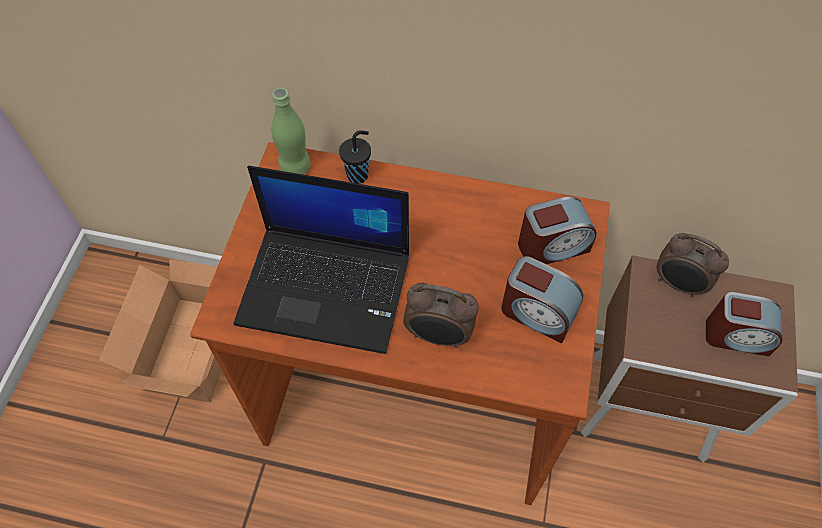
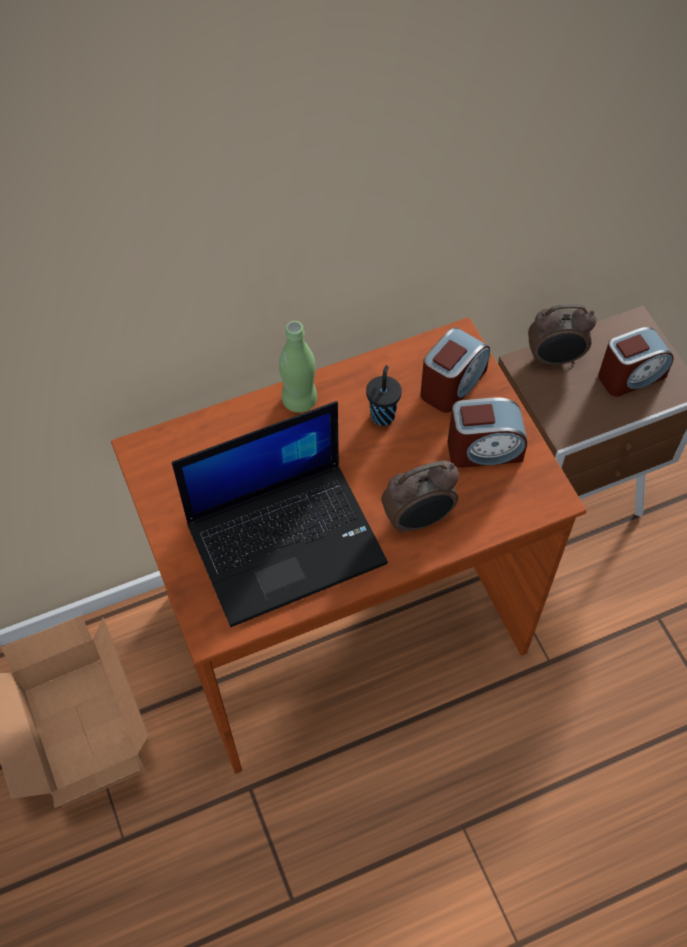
camera: 35 degrees left, 0 degrees up
green bottle [271,88,311,174] -> green bottle moved to [279,321,317,413]
black cup [339,130,371,184] -> black cup moved to [366,365,402,426]

